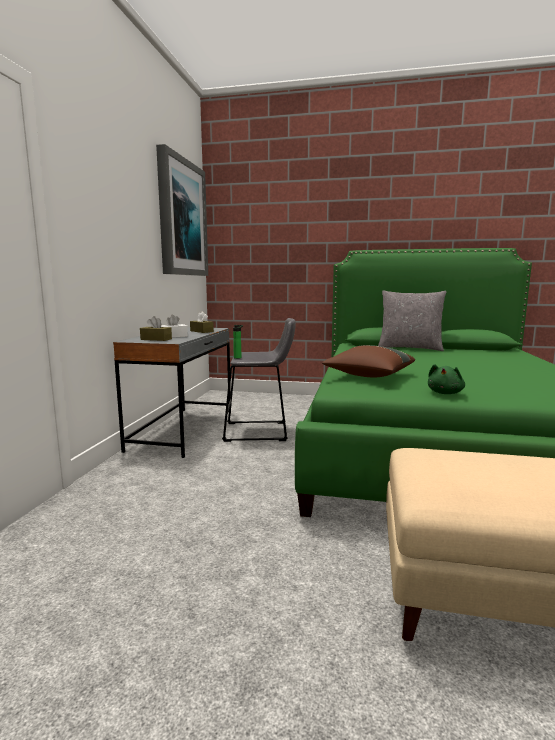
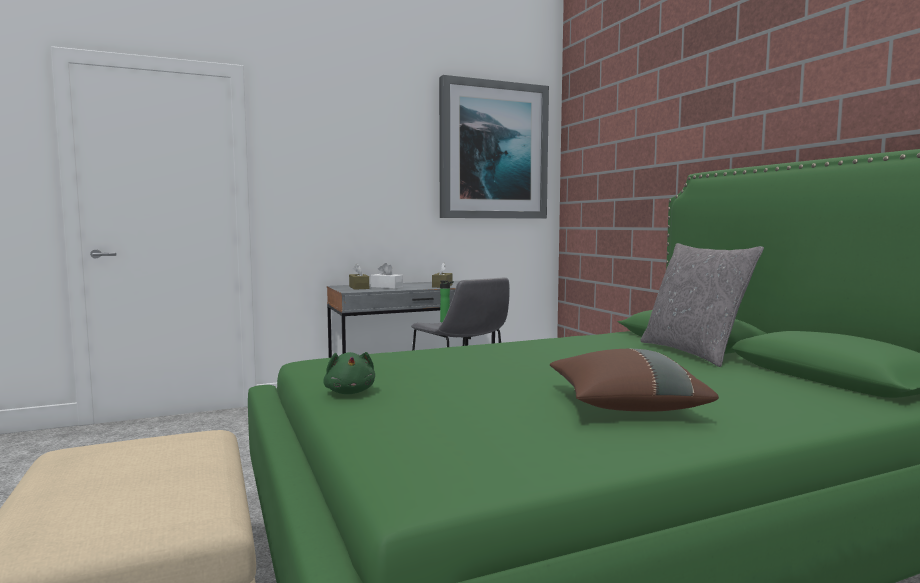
camera: 55 degrees right, 5 degrees down
brown pillow [322,345,415,377] -> brown pillow moved to [550,349,719,411]
green plush toy [428,364,465,394] -> green plush toy turned 105 degrees counterclockwise [323,352,375,394]

